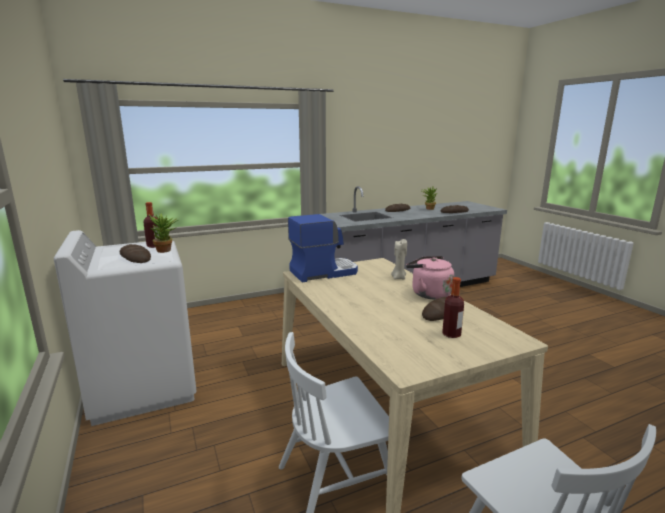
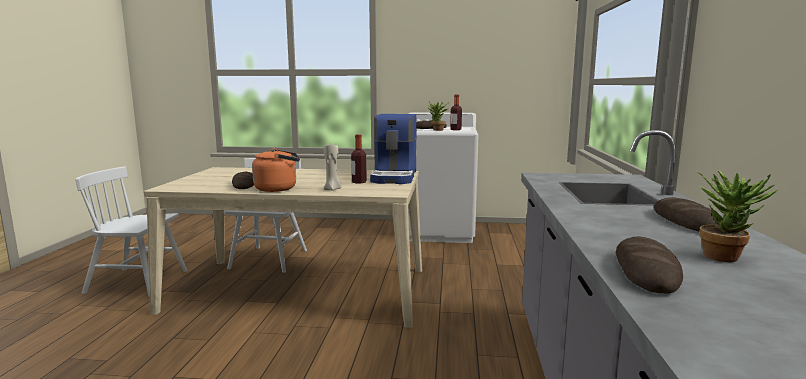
camera: 120 degrees right, 5 degrees down
pink kettle [406,256,454,300] -> orange kettle [252,149,300,192]
bottle [442,277,464,338] -> bottle moved to [351,134,367,184]

